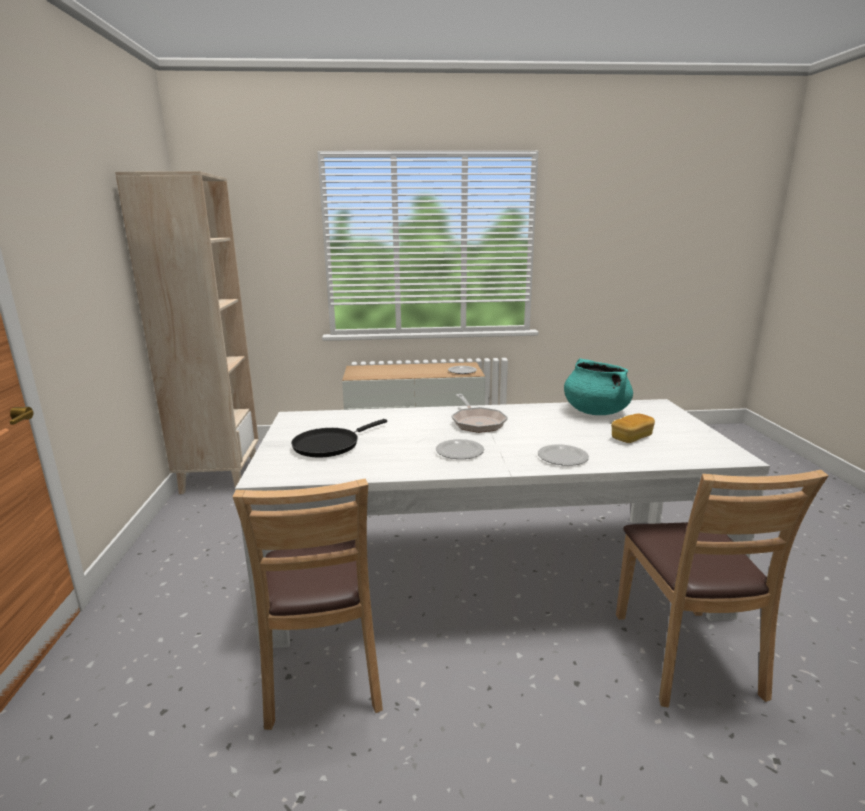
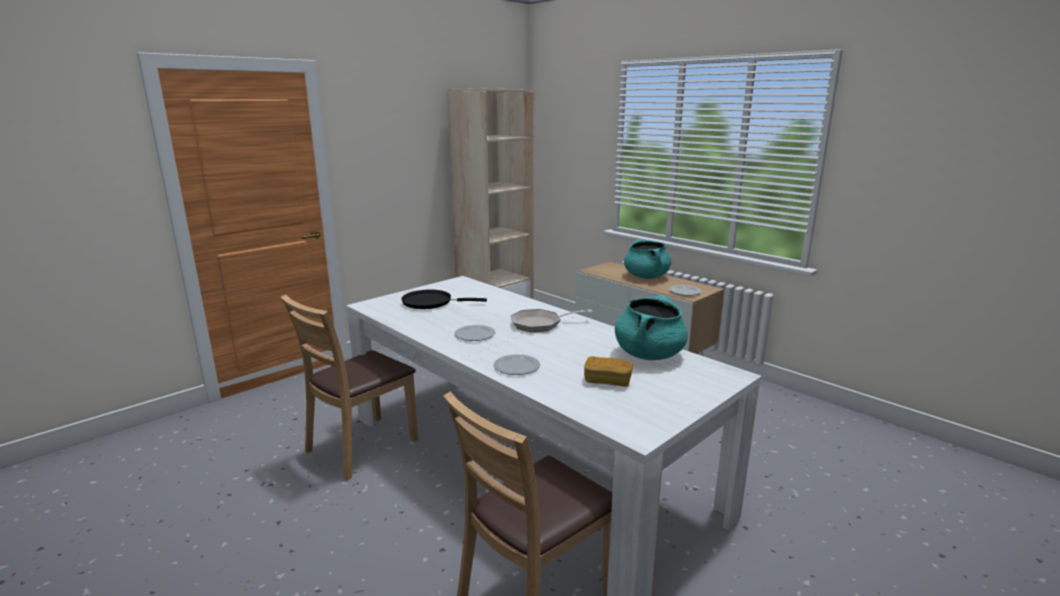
camera: 50 degrees right, 0 degrees up
frying pan [451,394,508,433] -> frying pan turned 45 degrees clockwise [510,309,592,332]
none -> turquoise cooking pot [624,239,671,279]

